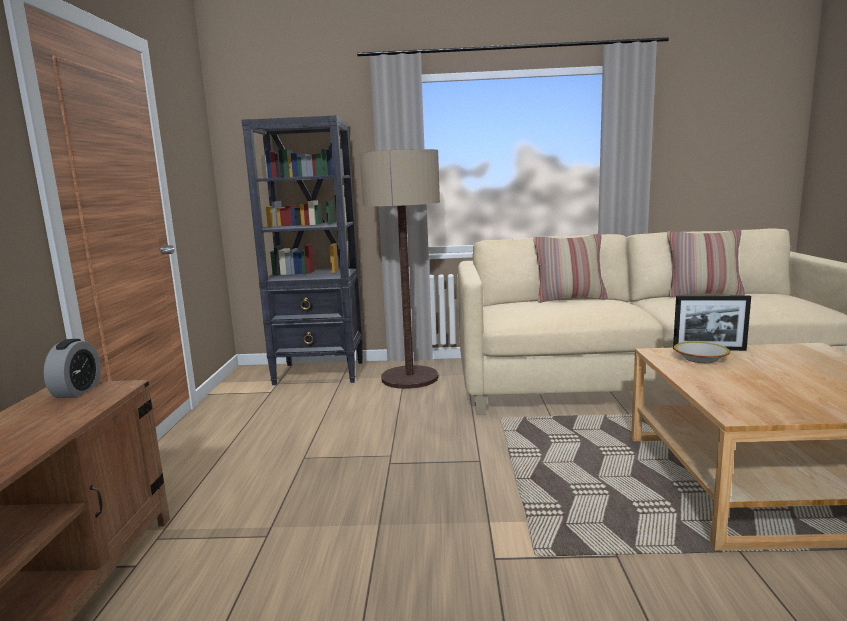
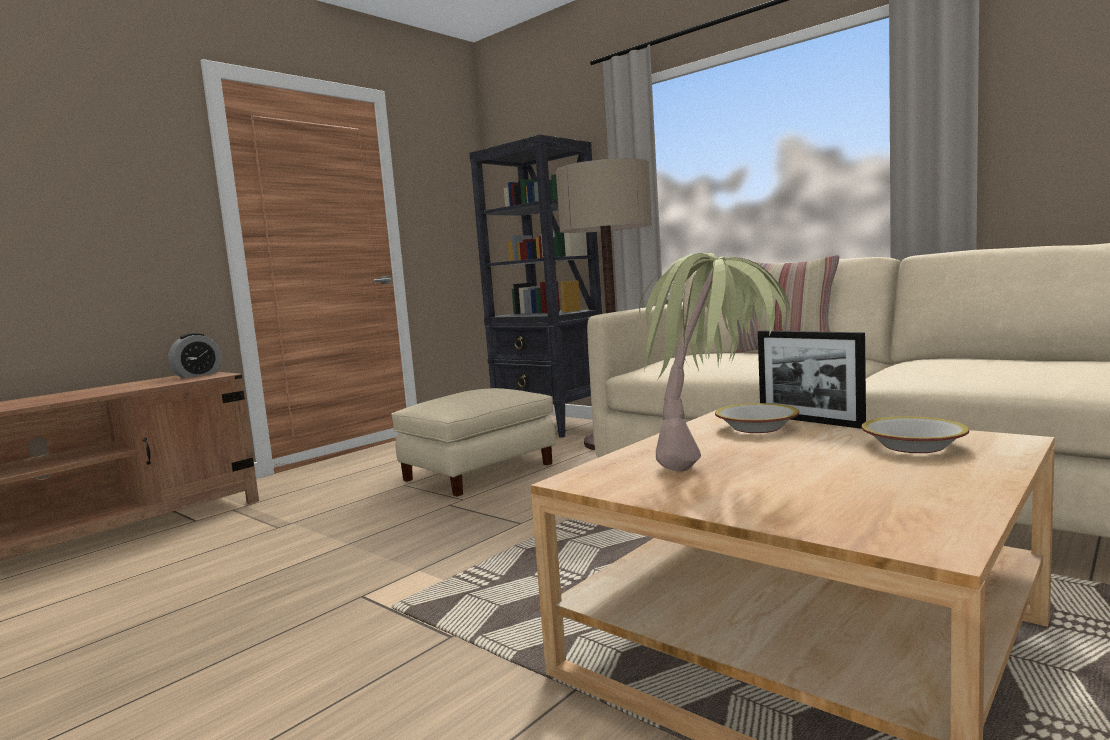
camera: 40 degrees right, 5 degrees down
pillow [667,229,745,297] -> none
none -> beige ottoman [391,388,556,497]
none -> potted plant [639,253,791,472]
none -> bowl [861,416,969,453]

